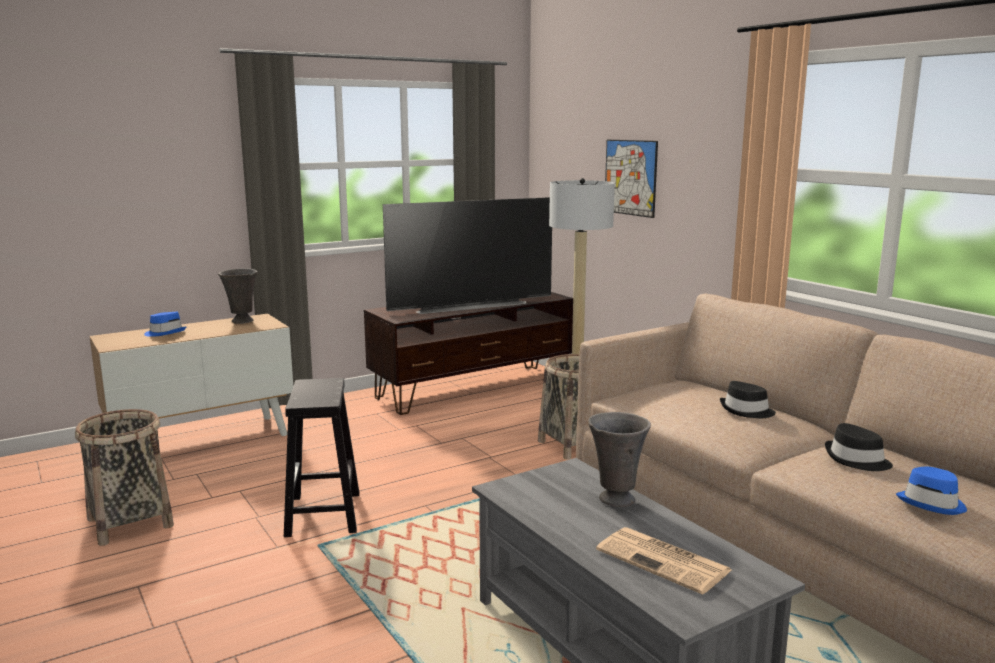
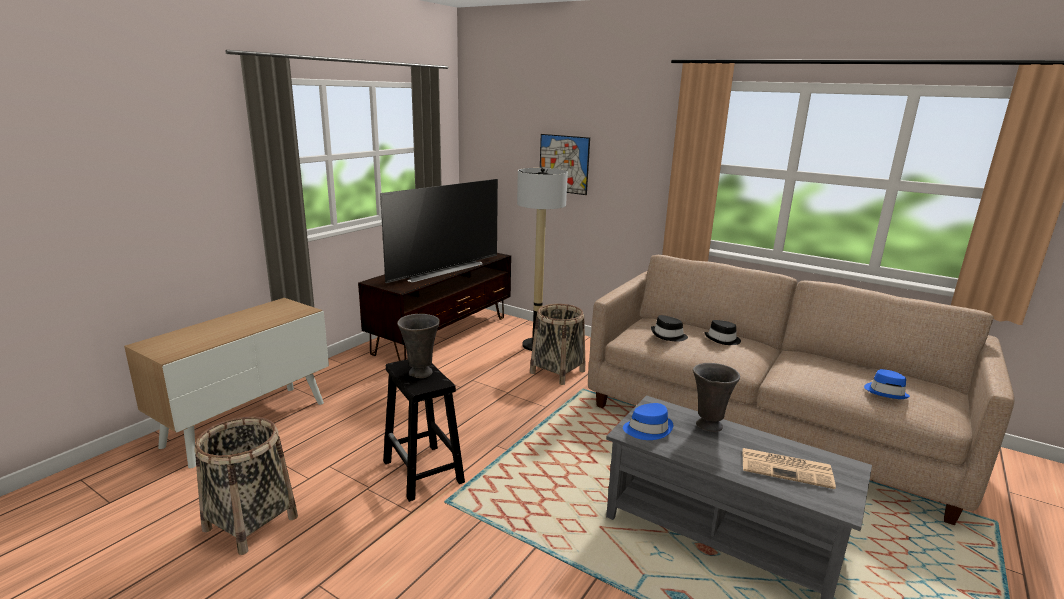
camera: 25 degrees left, 5 degrees up
blue hat [144,312,187,336] -> blue hat moved to [623,403,673,440]
grey vase [218,268,258,324] -> grey vase moved to [397,314,440,378]
black hat [825,423,893,471] -> black hat moved to [651,315,688,342]

